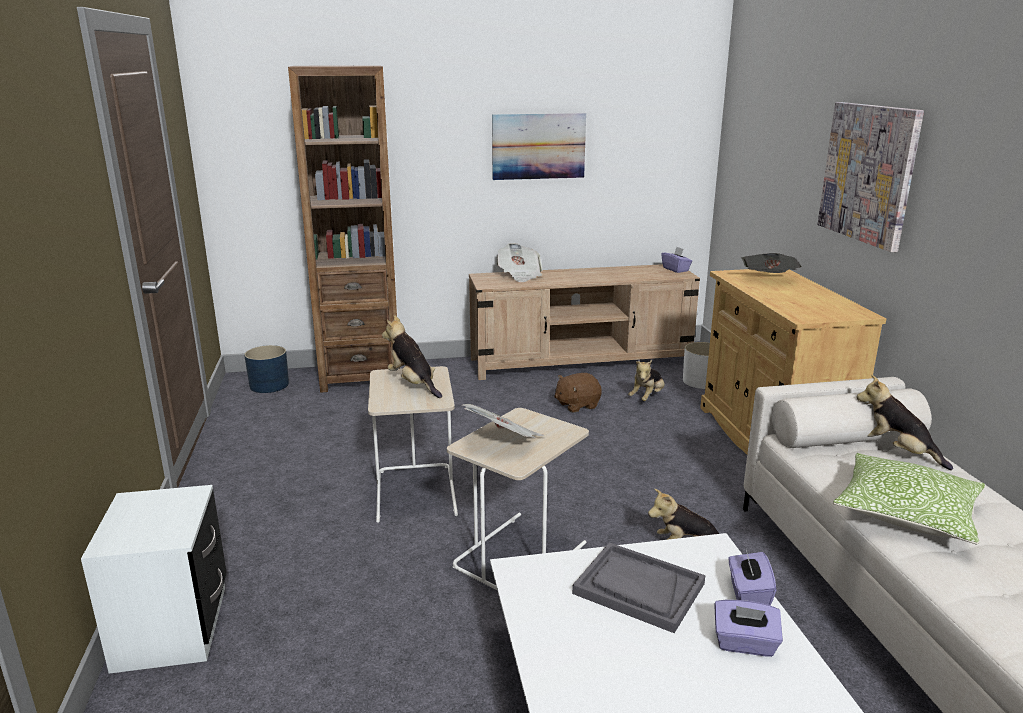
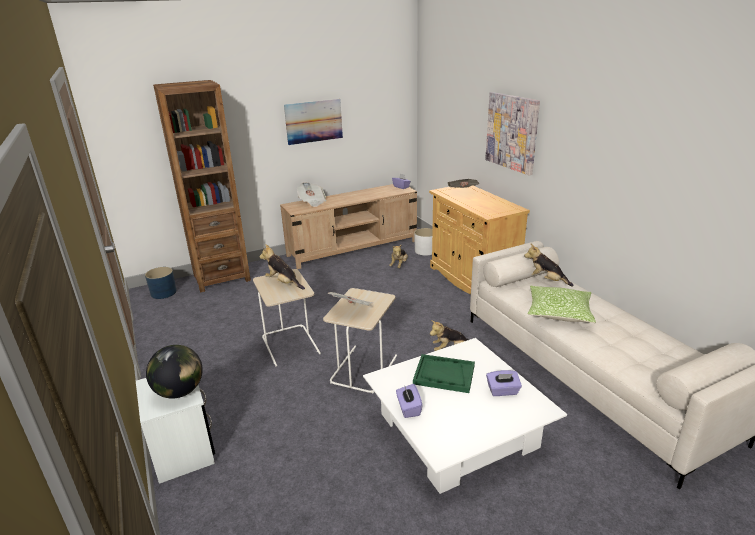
camera: 15 degrees left, 5 degrees up
brown plush toy [554,373,602,412] -> none
grey tray [572,543,705,633] -> green tray [413,354,475,393]
purple tissue box [728,550,777,605] -> purple tissue box moved to [396,384,423,418]
none -> globe [146,345,203,398]

